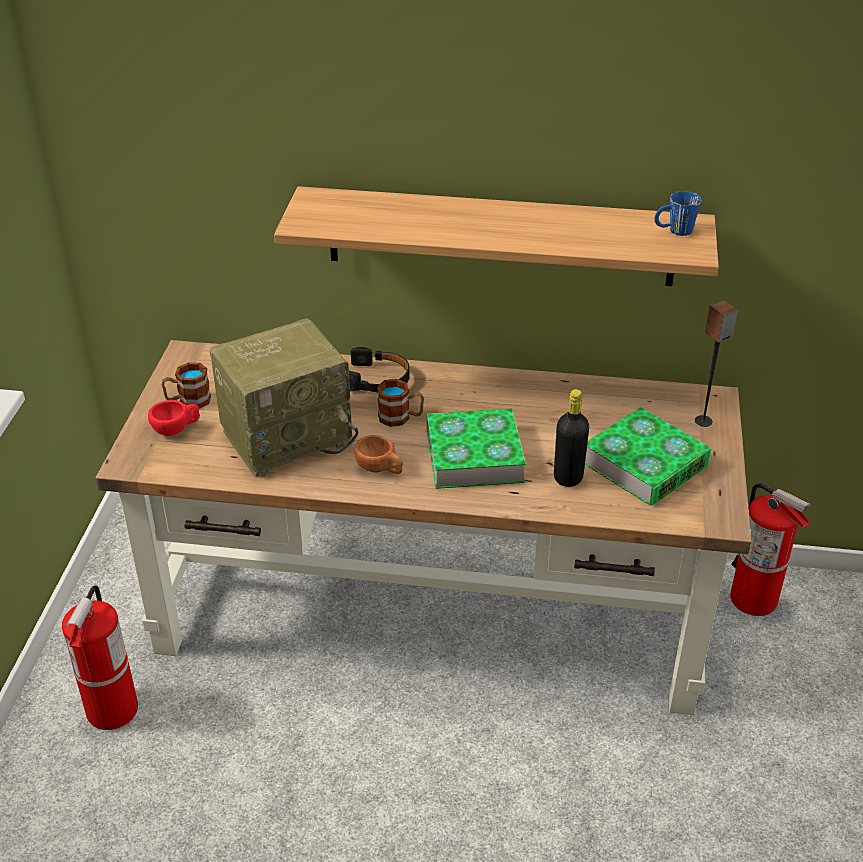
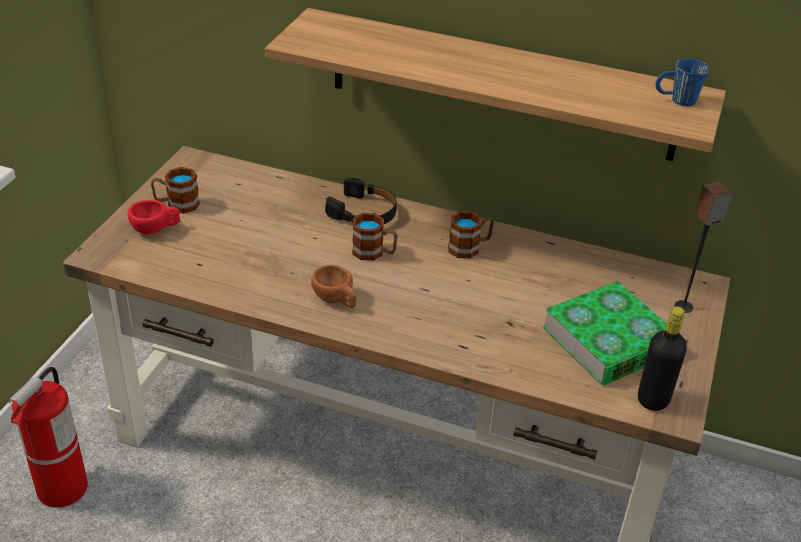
camera: 10 degrees right, 0 degrees up
radio [210,318,358,477] -> none
book [427,408,526,489] -> none
black bottle [554,389,589,487] -> black bottle moved to [638,306,687,411]
fire extinguisher [730,483,811,616] -> none
none -> mug [448,211,494,259]

